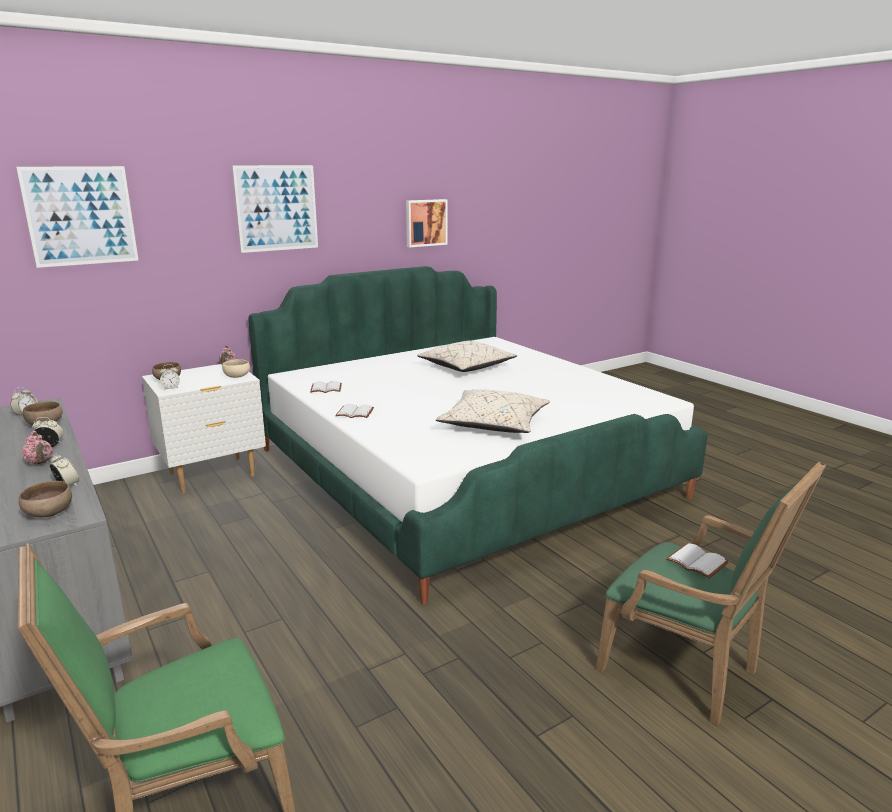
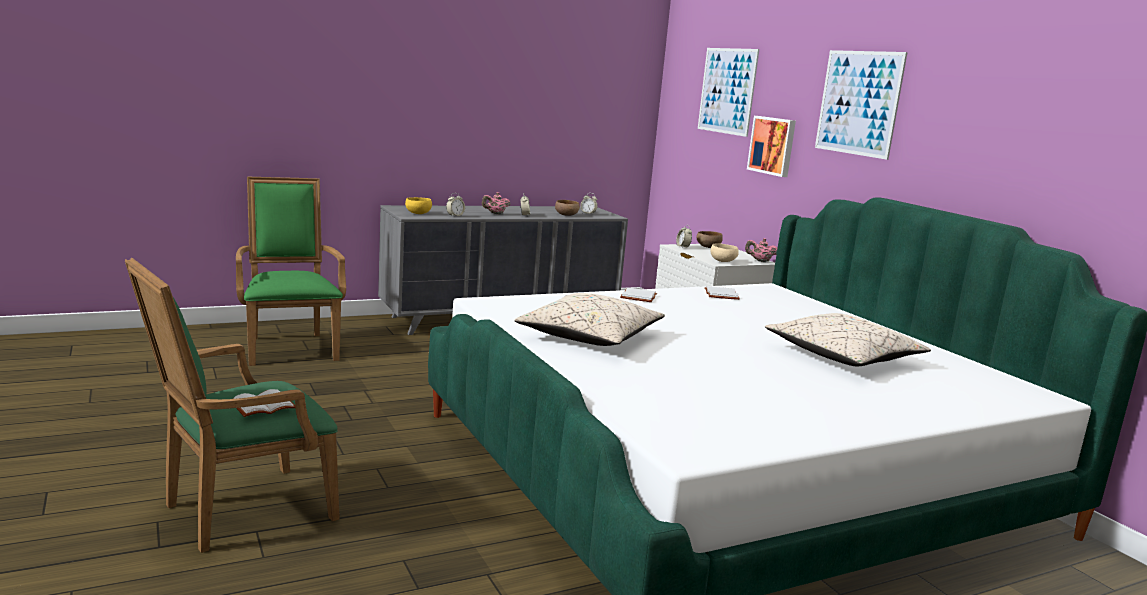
camera: 95 degrees right, 5 degrees down
brown bowl [19,481,72,517] -> yellow bowl [405,197,432,214]
picture [406,199,447,247] -> picture moved to [747,116,796,177]

